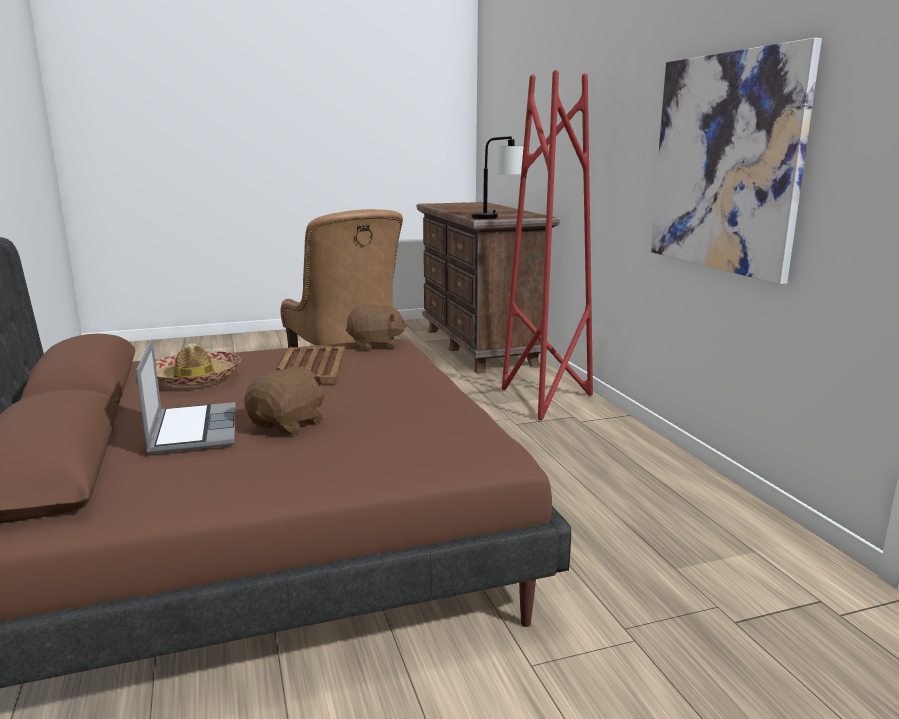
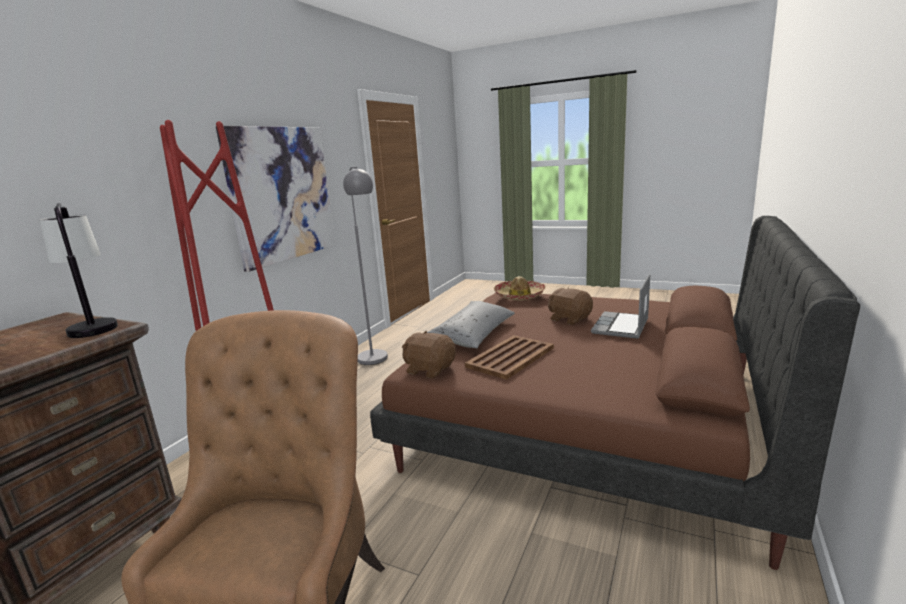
camera: 135 degrees left, 0 degrees up
hat [155,344,241,386] -> hat moved to [493,276,546,300]
brown plush toy [244,366,326,435] -> brown plush toy turned 60 degrees clockwise [548,288,593,325]
none -> grey floor lamp [343,166,388,365]
none -> grey pillow [427,301,515,348]

